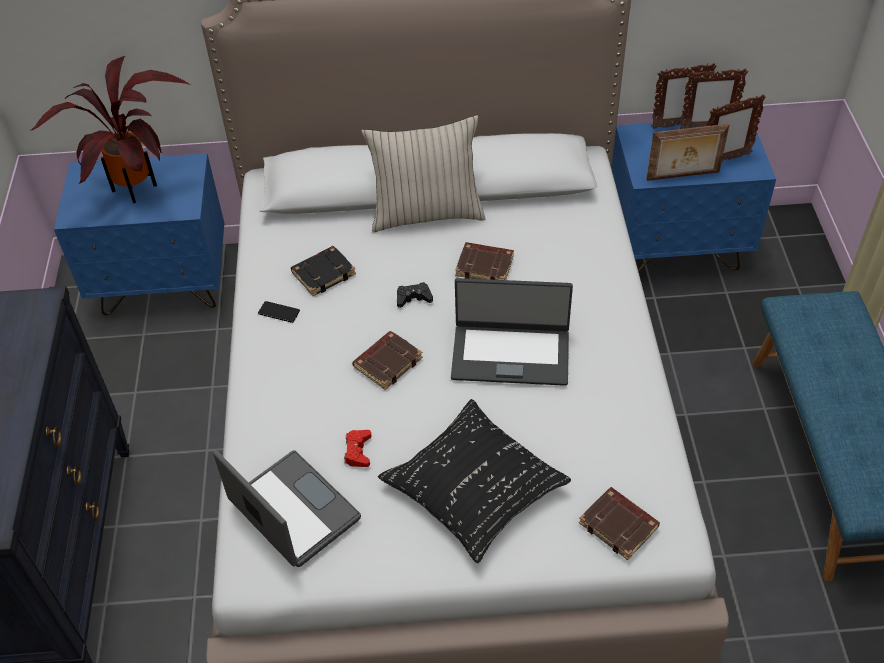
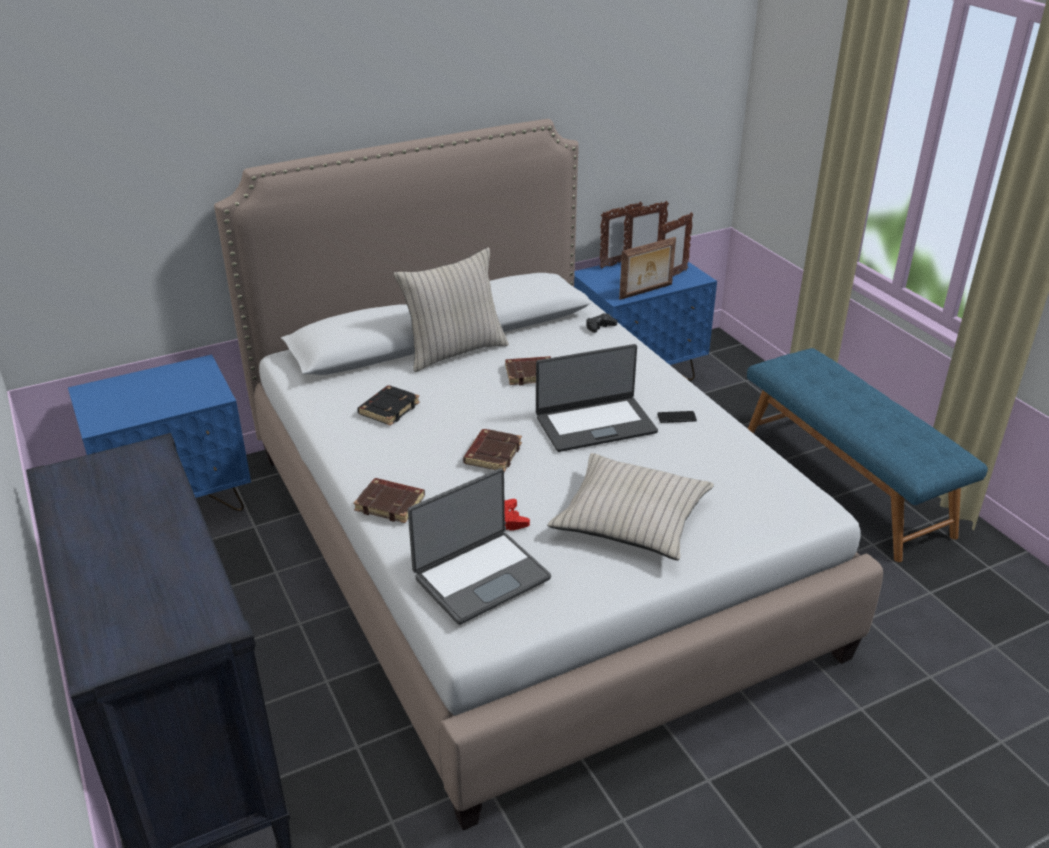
camera: 25 degrees left, 15 degrees down
potted plant [30,56,190,203] -> none
laptop [213,450,361,567] -> laptop turned 120 degrees clockwise [408,468,551,625]
phone [258,301,300,323] -> phone moved to [657,411,697,423]
black pillow [378,399,571,563] -> beige pillow [547,453,714,560]
black game controller [397,282,433,308] -> black game controller moved to [586,313,617,333]
brown book [579,487,660,560] -> brown book moved to [353,478,425,523]

